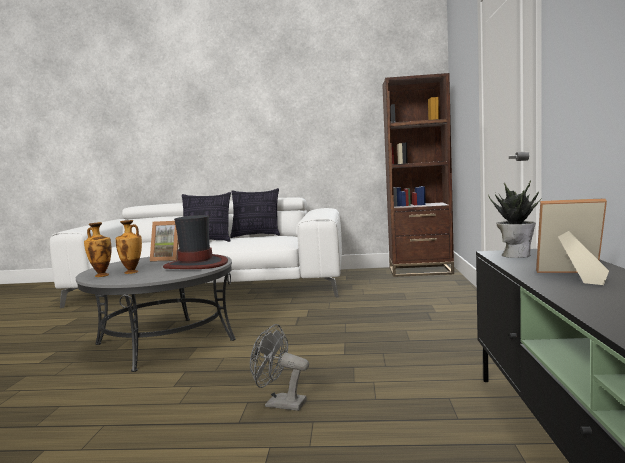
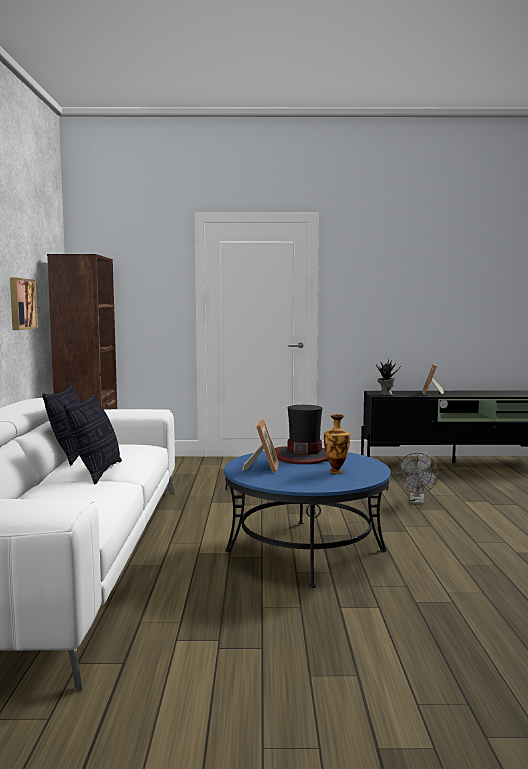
camera: 95 degrees left, 0 degrees up
grey coffee table [76,254,236,372] -> blue coffee table [224,451,391,588]
vase [84,222,112,277] -> none
none -> picture [10,278,38,330]

